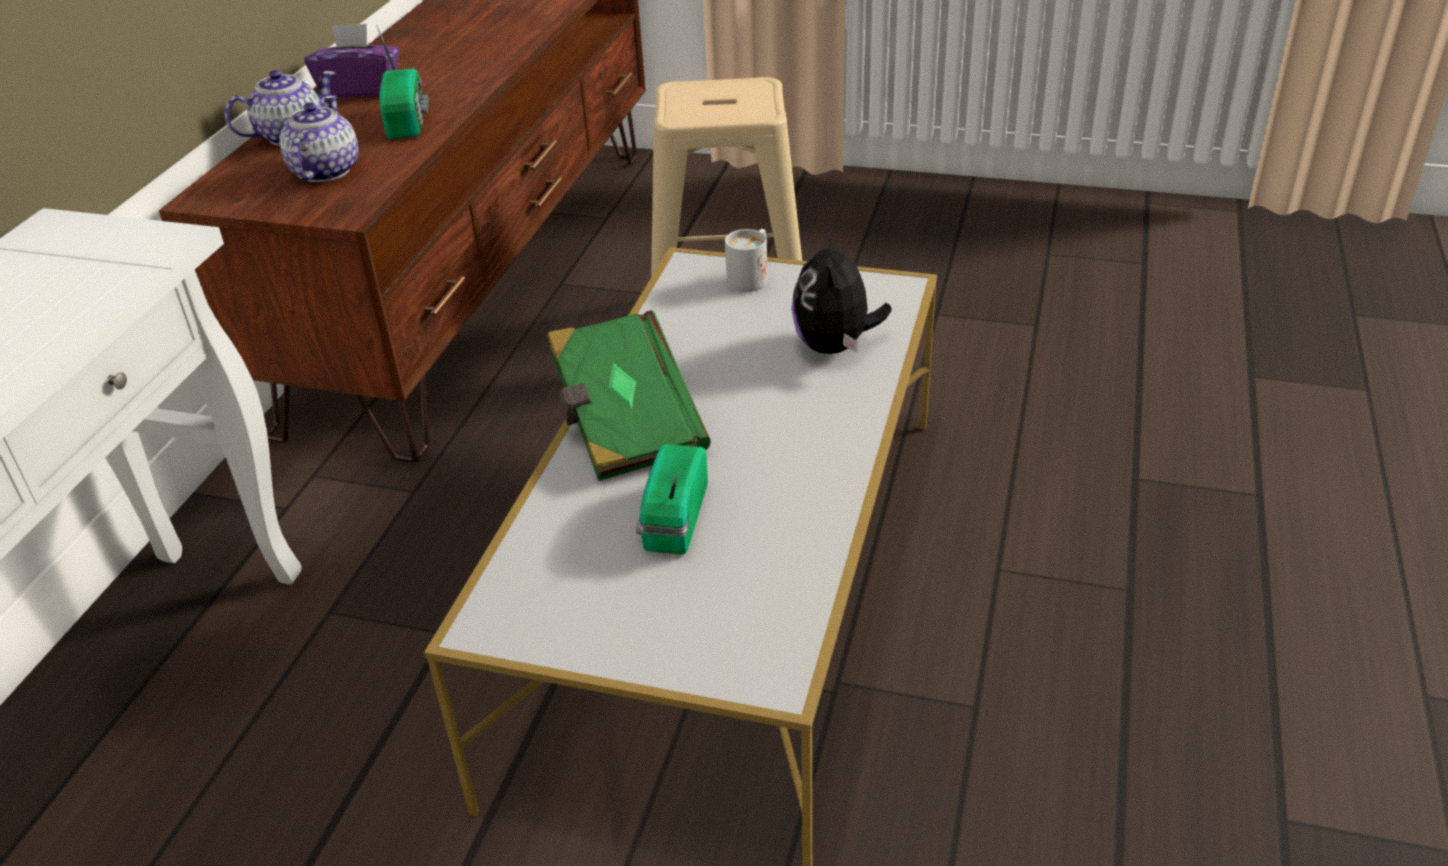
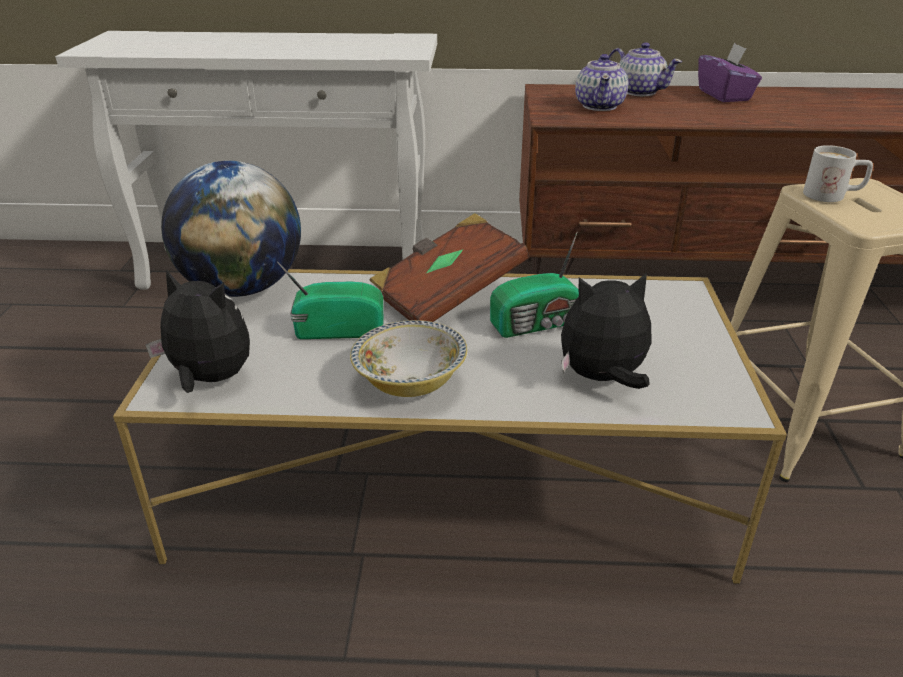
camera: 75 degrees right, 5 degrees down
teapot [280,95,359,182] -> teapot turned 105 degrees clockwise [575,54,628,111]
radio [376,25,429,139] -> radio moved to [490,233,579,338]
green book [547,310,711,481] -> brown book [370,213,529,322]
white mug [725,229,768,292] -> white mug moved to [803,145,873,202]
none -> plush toy [145,269,250,393]
none -> globe [161,161,301,297]
none -> bowl [350,320,467,397]

